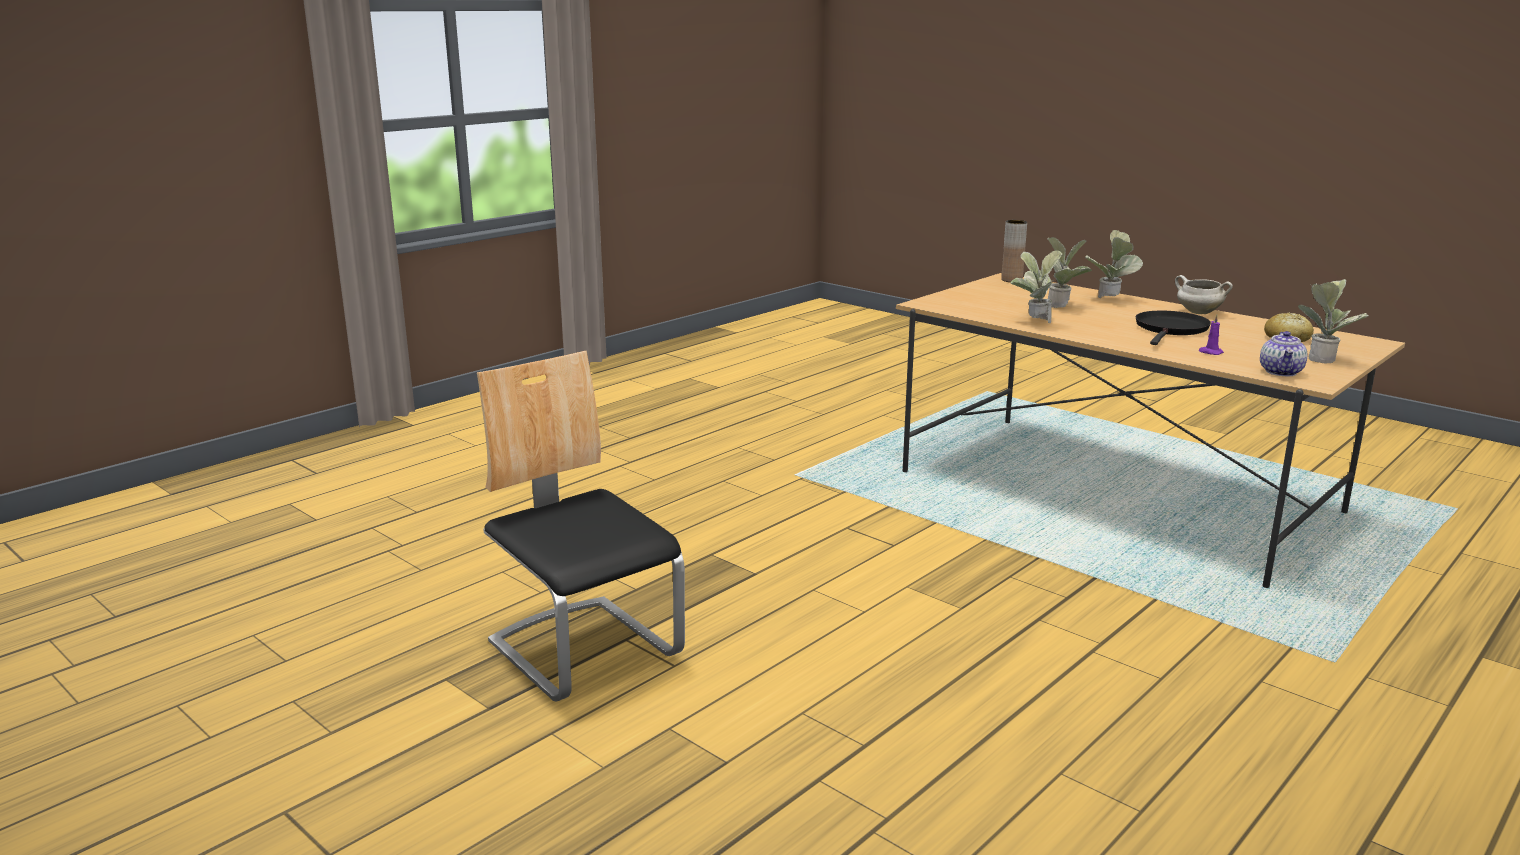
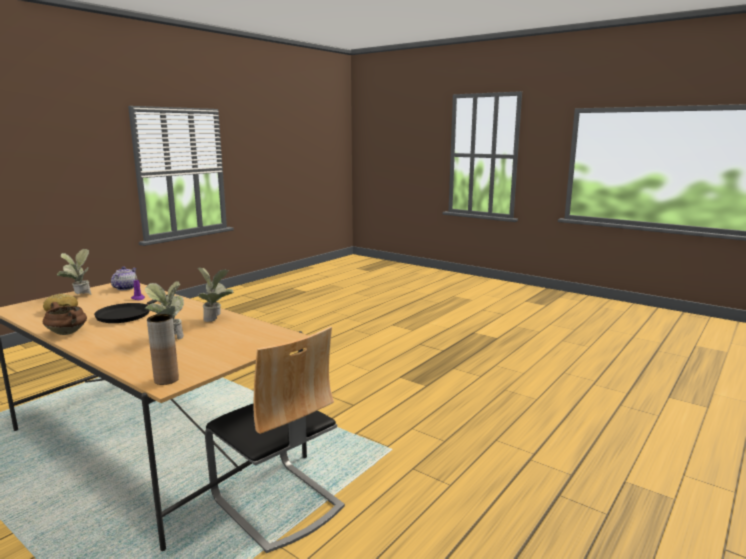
camera: 175 degrees right, 5 degrees down
chair [477,351,685,702] -> chair moved to [205,326,345,553]
potted plant [1085,230,1143,298] -> none
white cooking pot [1175,275,1233,314] -> brown cooking pot [43,302,87,335]

